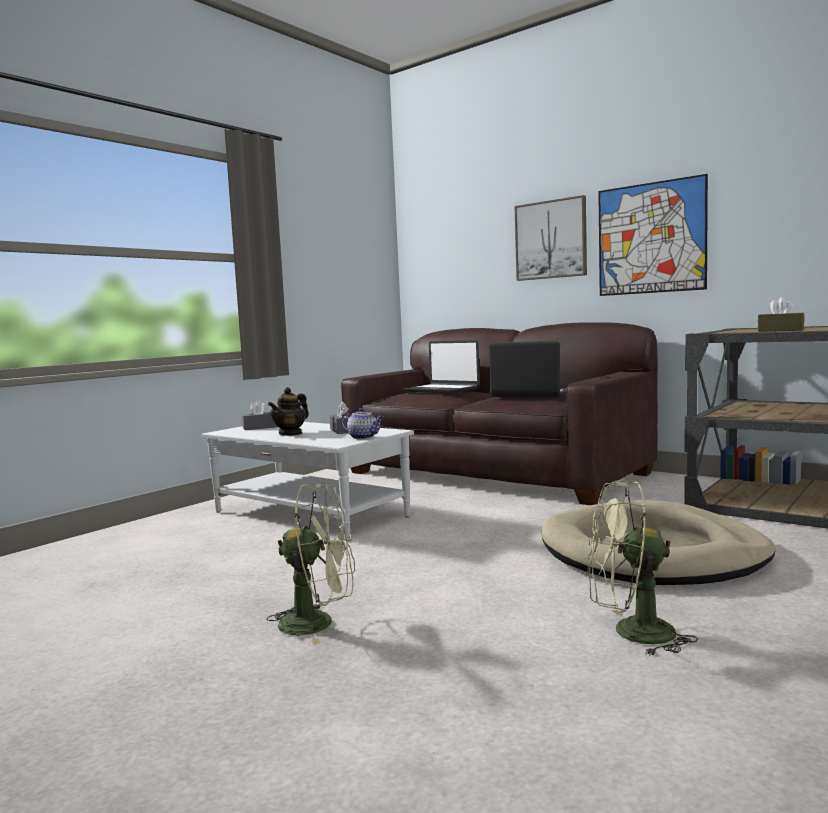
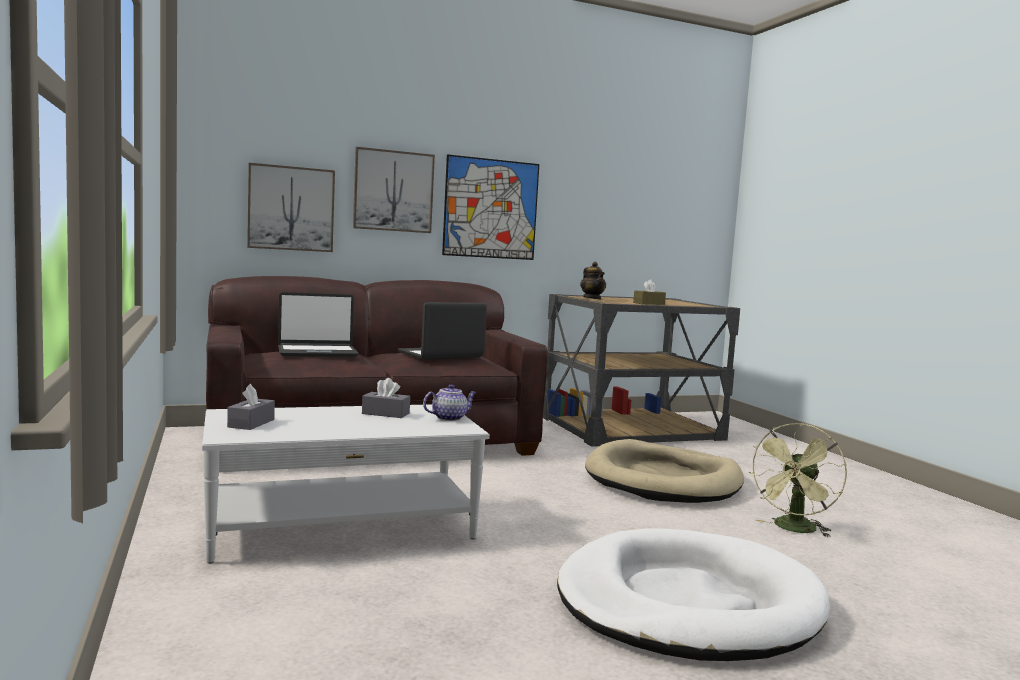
camera: 60 degrees left, 0 degrees up
green fan [266,482,355,645] -> white dog bed [557,528,830,661]
teapot [268,387,309,436] -> teapot moved to [580,261,606,299]
none -> picture [247,163,335,252]

